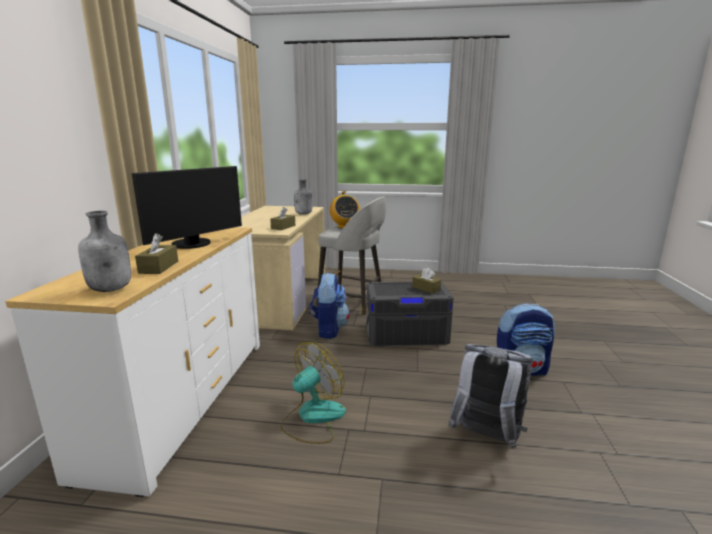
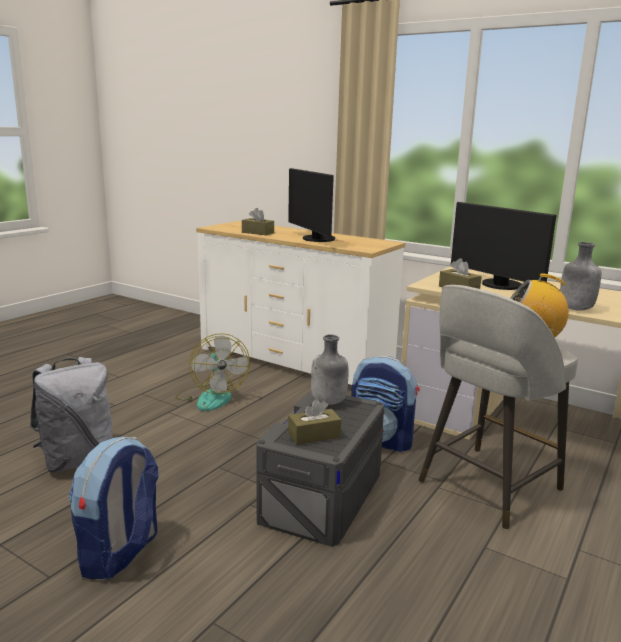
camera: 115 degrees right, 0 degrees up
grey bottle [78,211,131,292] -> grey bottle moved to [311,335,349,405]
none -> monitor [451,202,556,290]

